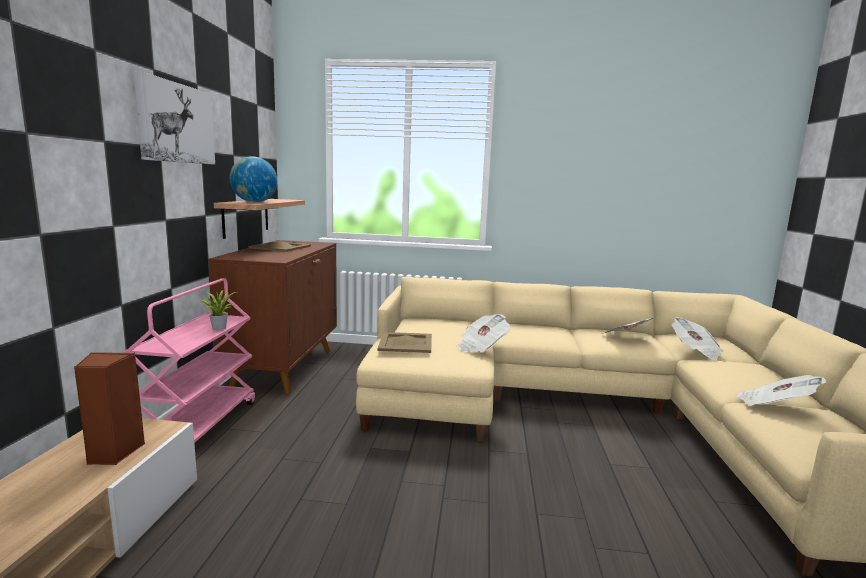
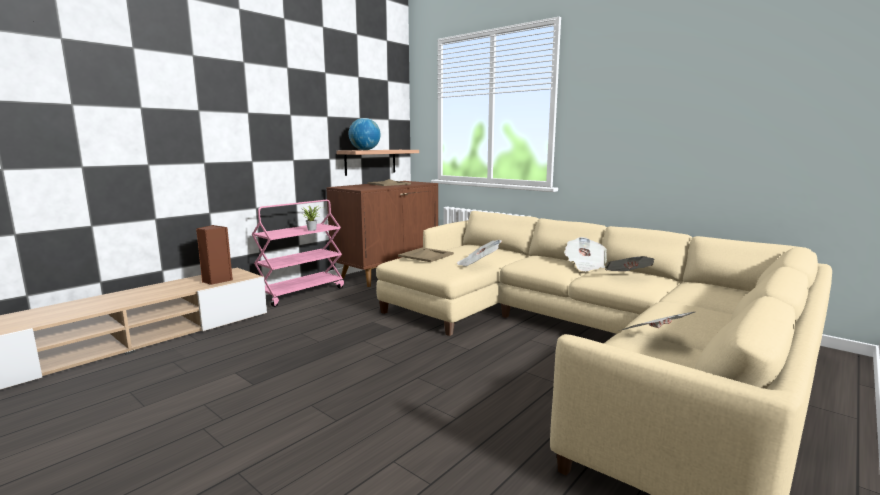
camera: 35 degrees right, 0 degrees up
picture [134,71,215,164] -> none
newspaper [672,317,723,360] -> newspaper moved to [564,237,607,271]

